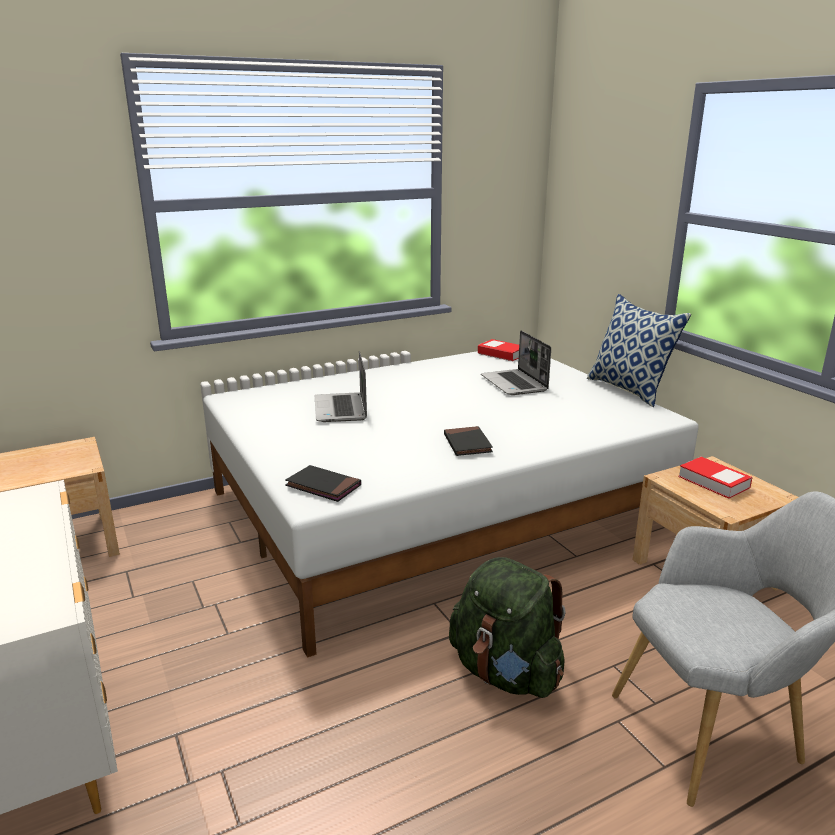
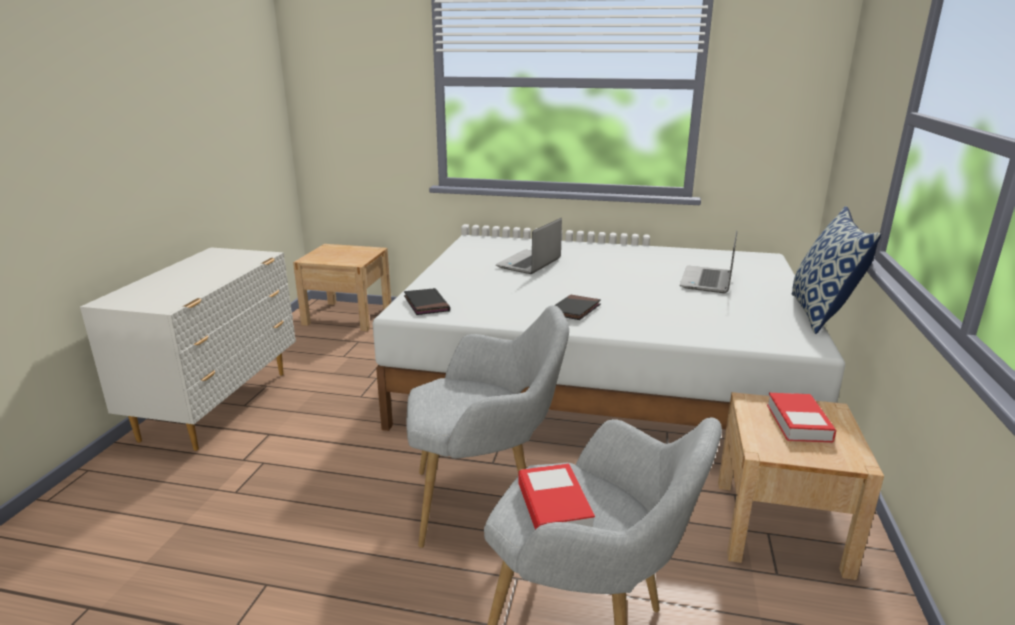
camera: 40 degrees right, 0 degrees up
green backpack [449,557,566,698] -> grey armchair [406,305,569,548]
book [478,339,519,361] -> book moved to [519,464,595,529]

